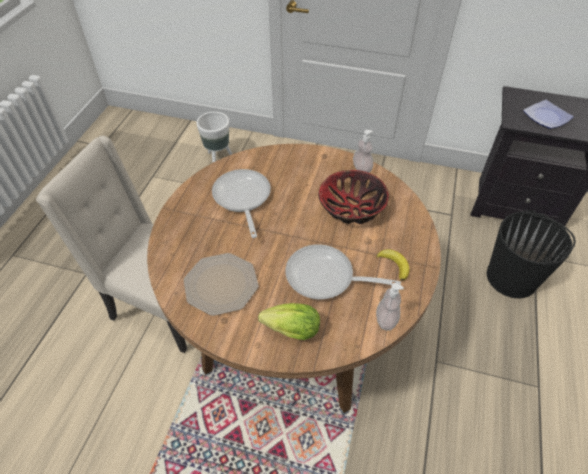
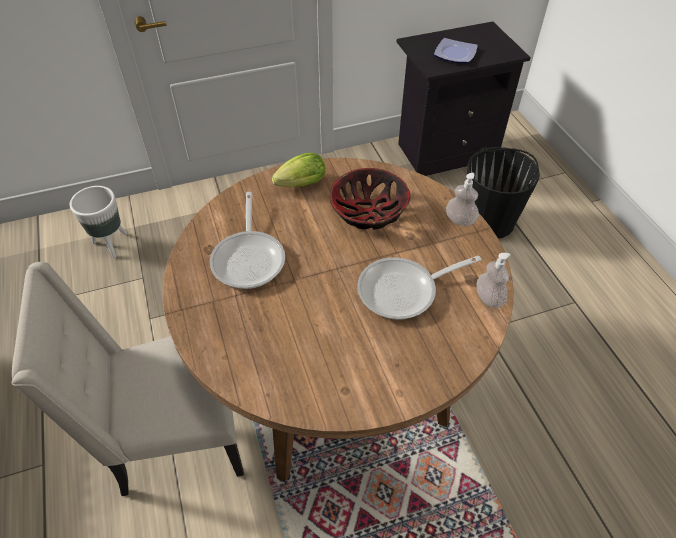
camera: 35 degrees left, 0 degrees up
plate [184,253,259,316] -> none
frying pan [212,169,271,238] -> frying pan turned 135 degrees counterclockwise [210,192,285,289]
lettuce [258,303,320,340] -> lettuce moved to [272,152,326,187]
soap dispenser [353,130,373,173] -> soap dispenser moved to [446,173,479,226]
banana [376,249,410,280] -> none

